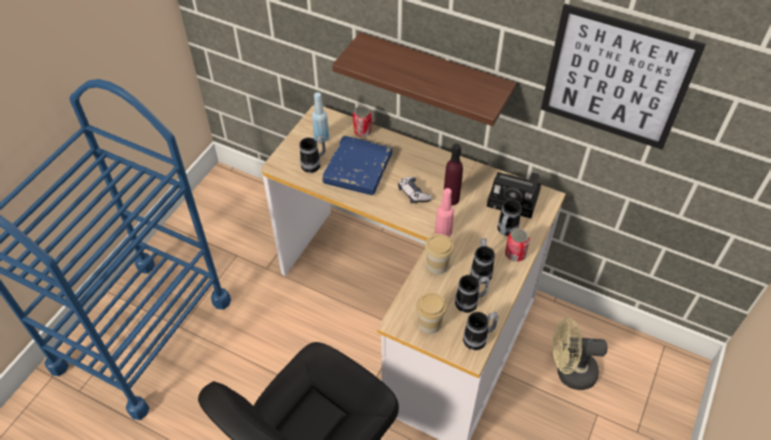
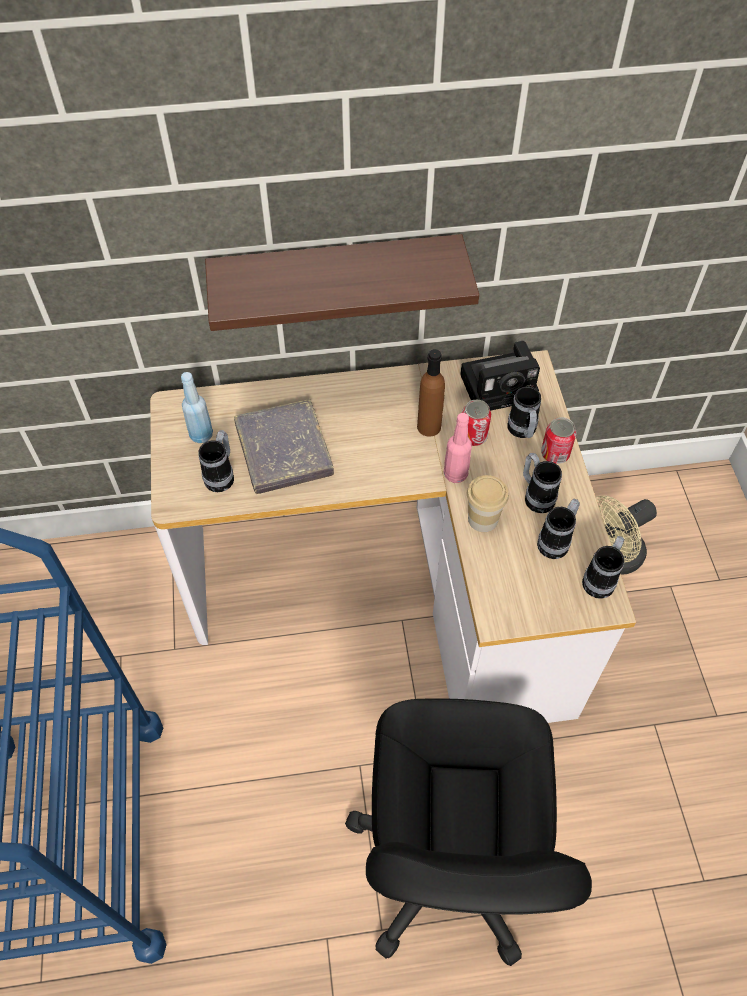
camera: 35 degrees left, 5 degrees up
blue book [322,136,392,195] -> grey book [234,399,334,494]
can [353,106,372,137] -> can moved to [462,399,491,446]
game controller [398,177,433,204] -> none
cup [416,292,447,334] -> none
purple bottle [444,144,463,206] -> brown bottle [417,349,445,437]
picture [541,4,706,150] -> none

